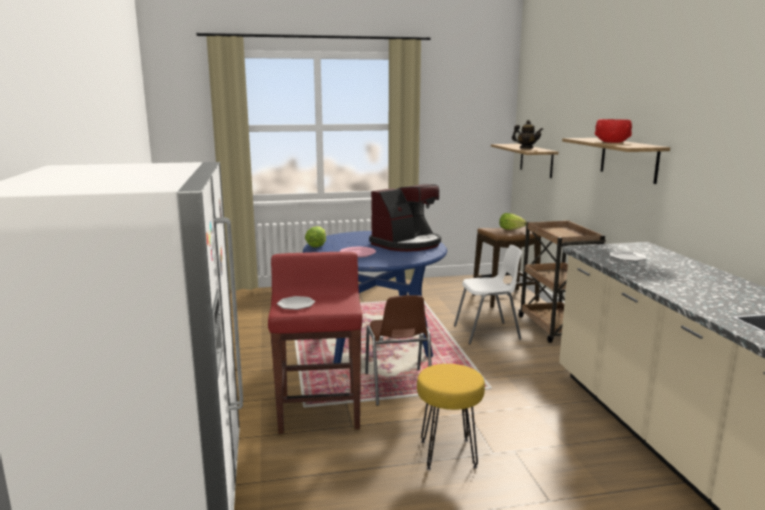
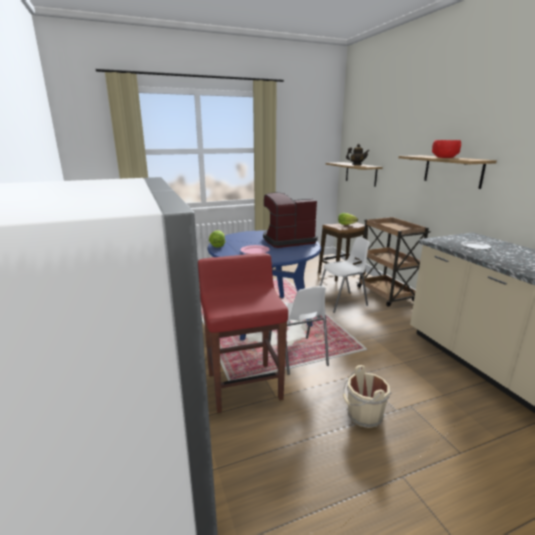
camera: 10 degrees left, 5 degrees up
plate [277,296,315,310] -> none
brown chair [365,295,432,406] -> white chair [269,286,329,375]
coffee machine [369,184,441,252] -> coffee machine turned 150 degrees counterclockwise [263,193,318,248]
yellow stool [417,364,485,470] -> beige bucket [343,365,392,428]

